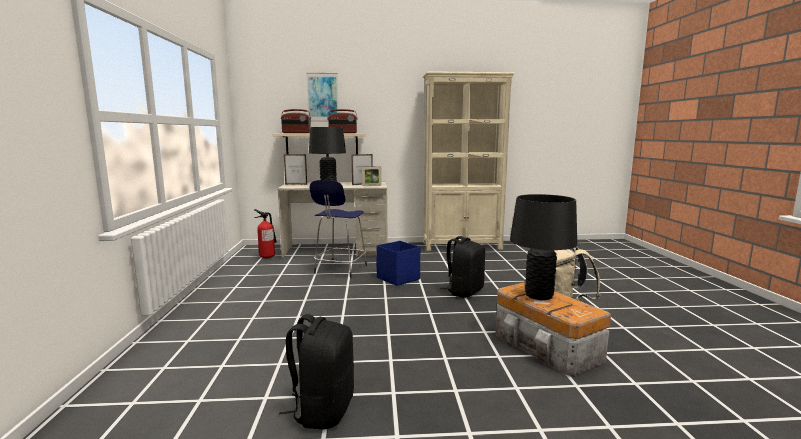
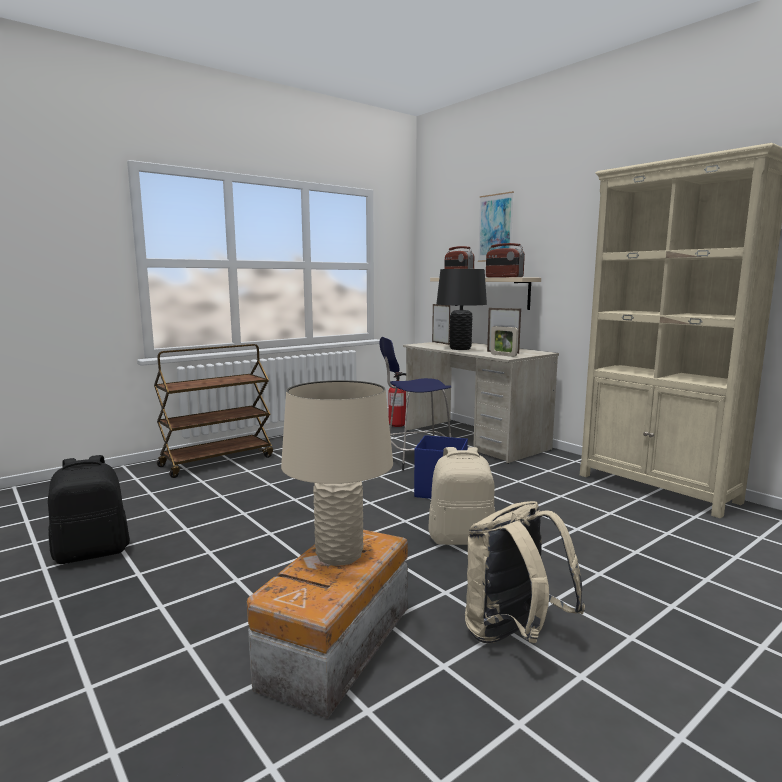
camera: 55 degrees right, 0 degrees up
black backpack [440,236,485,298] -> beige backpack [428,447,495,545]
black table lamp [510,194,577,300] -> beige table lamp [281,380,393,566]
none -> brown cart [154,344,273,478]

